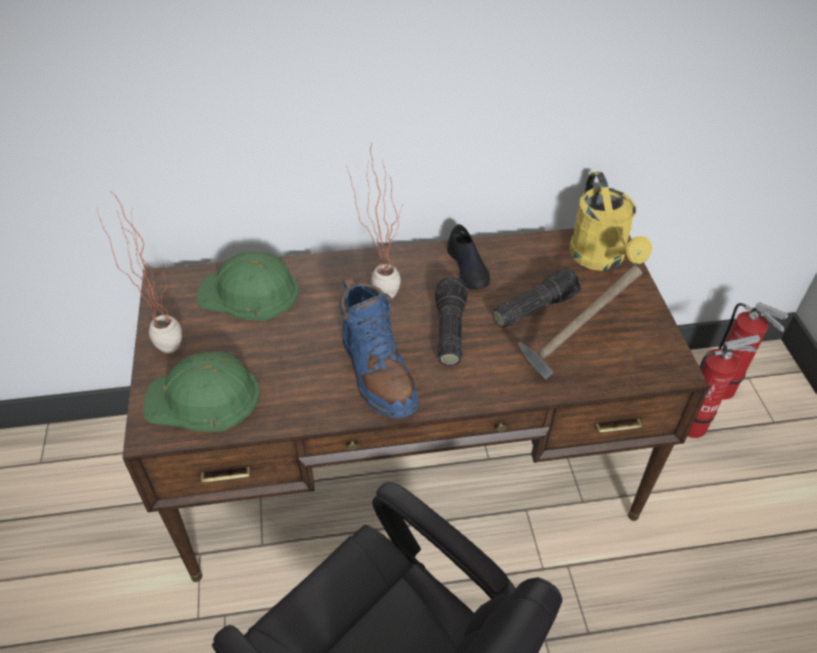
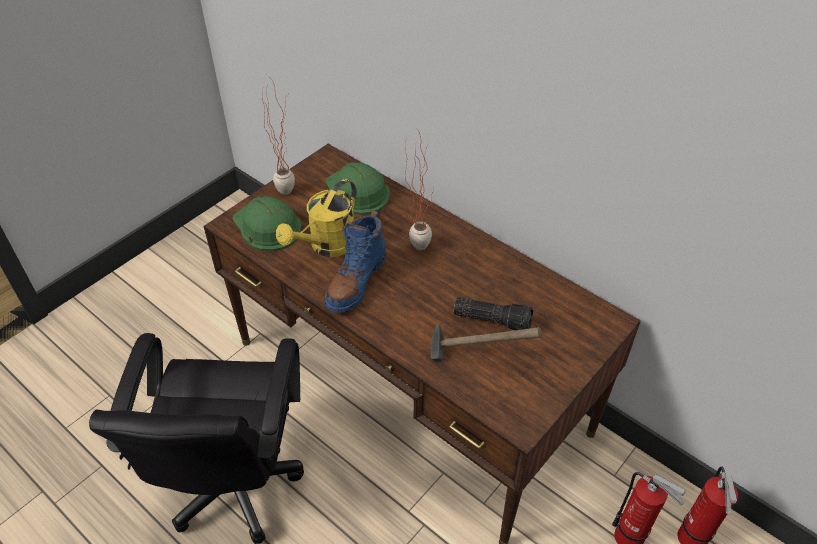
camera: 50 degrees right, 0 degrees up
flashlight [435,277,467,366] -> none
black shoe [447,224,490,289] -> none
yellow watering can [569,172,652,271] -> yellow watering can moved to [276,179,357,257]

